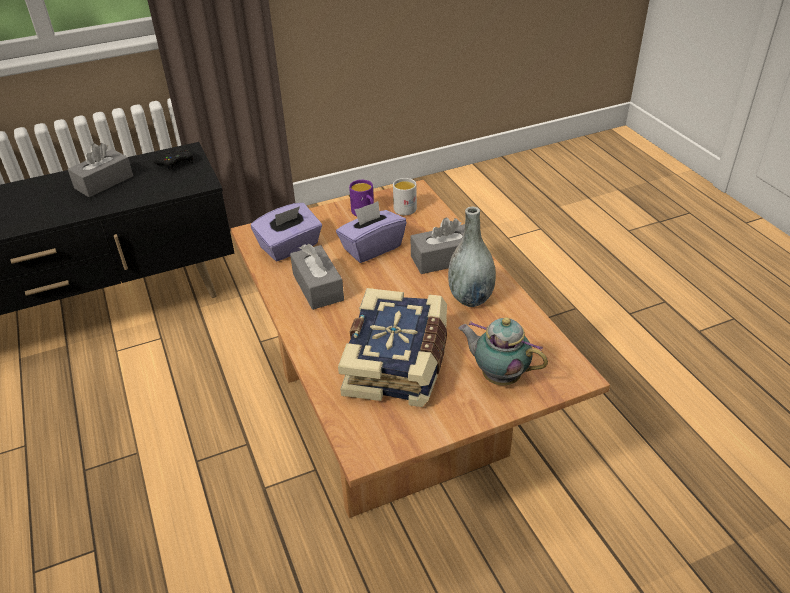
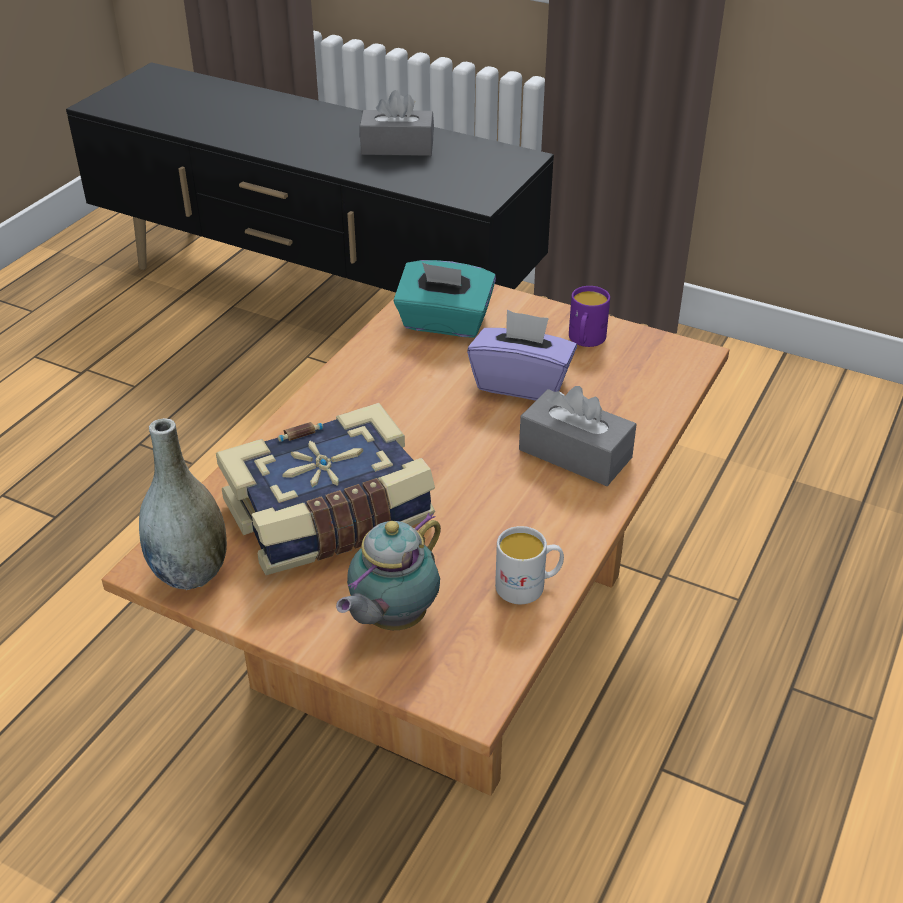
camera: 50 degrees right, 0 degrees up
black game controller [154,148,193,171] -> none
purple tissue box [251,203,322,262] -> turquoise tissue box [394,260,496,338]
grey tissue box [290,244,344,310] -> none
white mug [393,178,417,215] -> white mug moved to [495,526,564,604]
grey vase [448,207,496,307] -> grey vase moved to [139,418,227,590]
teapot [458,317,548,385] -> teapot turned 135 degrees counterclockwise [336,513,441,630]

